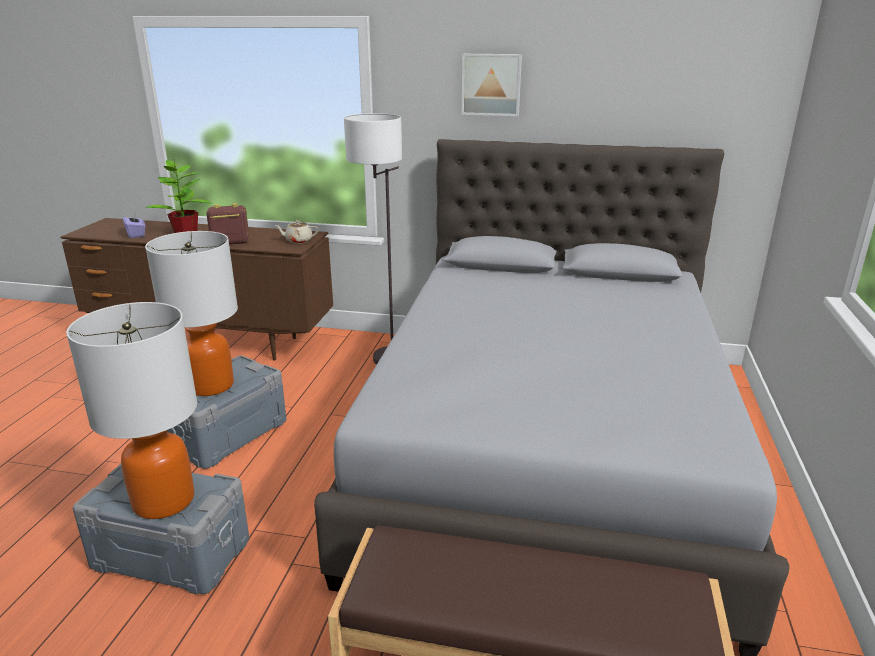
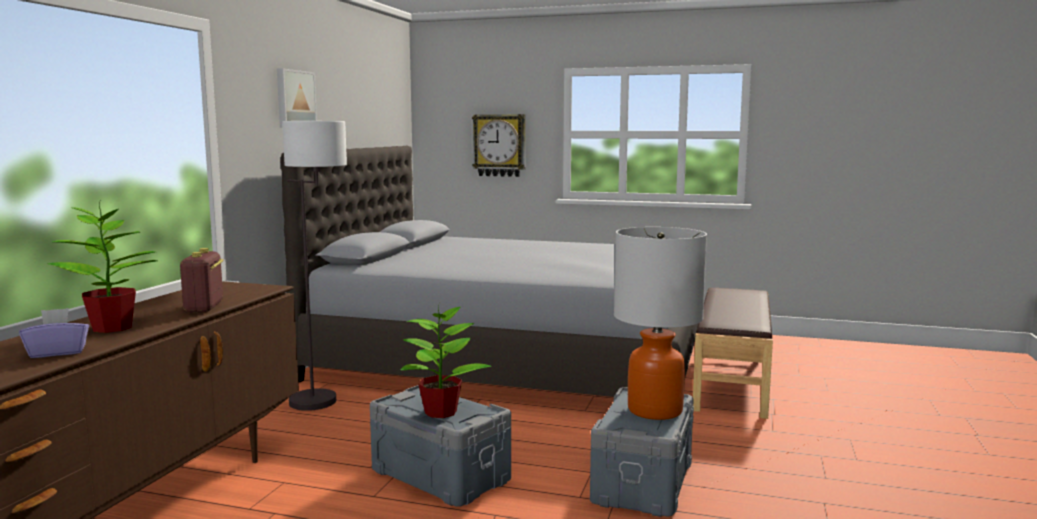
camera: 85 degrees left, 15 degrees down
table lamp [145,231,238,396] -> potted plant [401,302,491,418]
beige teapot [274,220,319,244] -> none
none -> wall clock [472,114,526,177]

